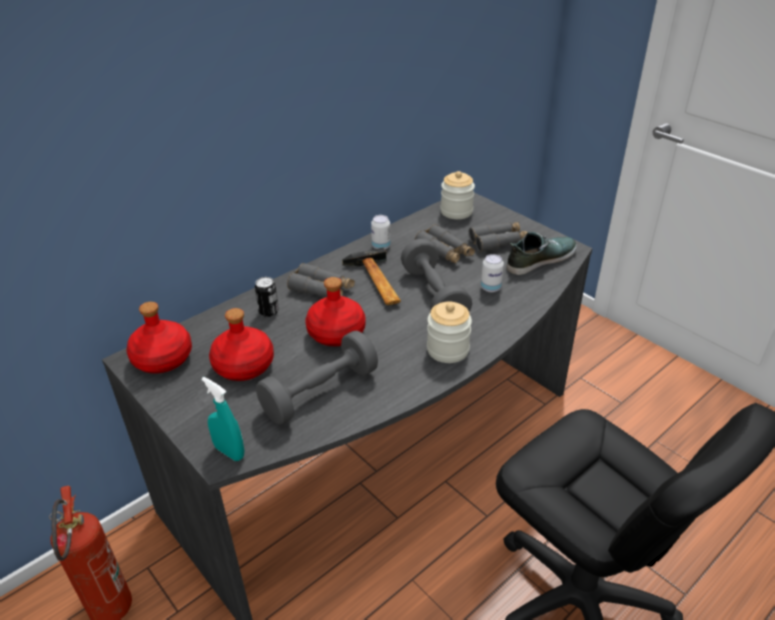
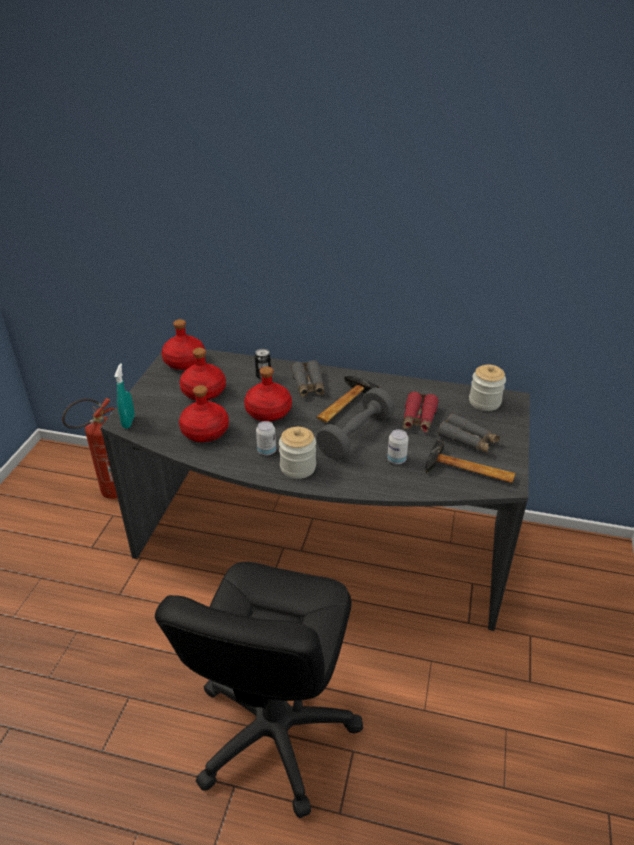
camera: 55 degrees right, 0 degrees up
grey dumbbell [256,331,378,425] -> red bottle [179,385,229,442]
can [371,215,391,249] -> can moved to [256,421,276,456]
grey binoculars [415,224,475,264] -> red binoculars [403,391,439,433]
shoe [506,232,577,275] -> hammer [426,440,515,483]

